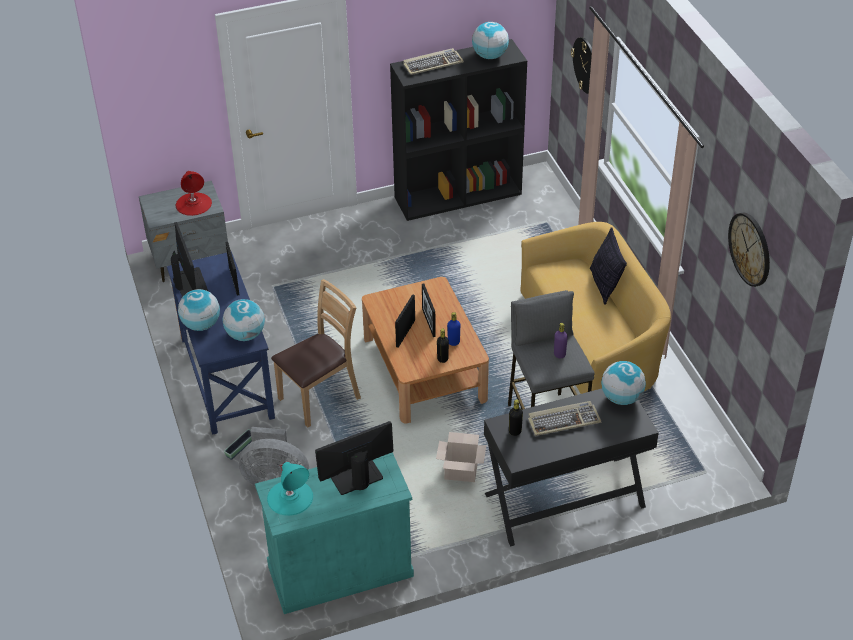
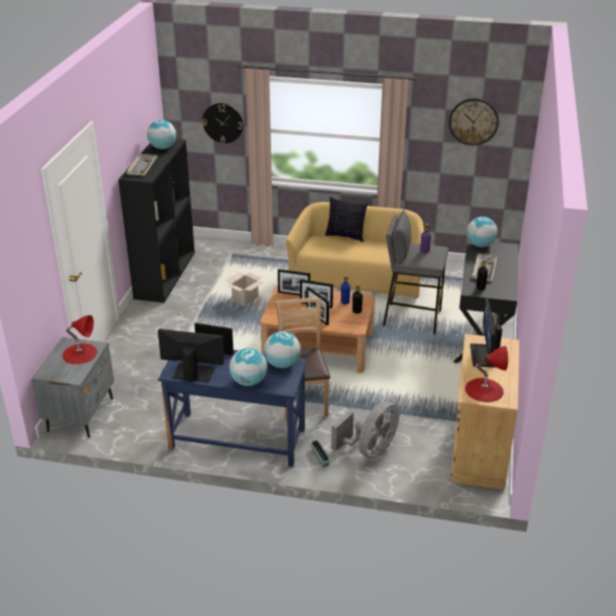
camera: 60 degrees left, 10 degrees down
turquoise cabinet [255,452,414,614] -> beige cabinet [451,334,519,490]
turquoise table lamp [267,462,313,516] -> red table lamp [465,346,508,402]
cardboard box [436,432,486,482] -> cardboard box moved to [225,272,264,306]
none -> picture frame [278,269,310,296]

